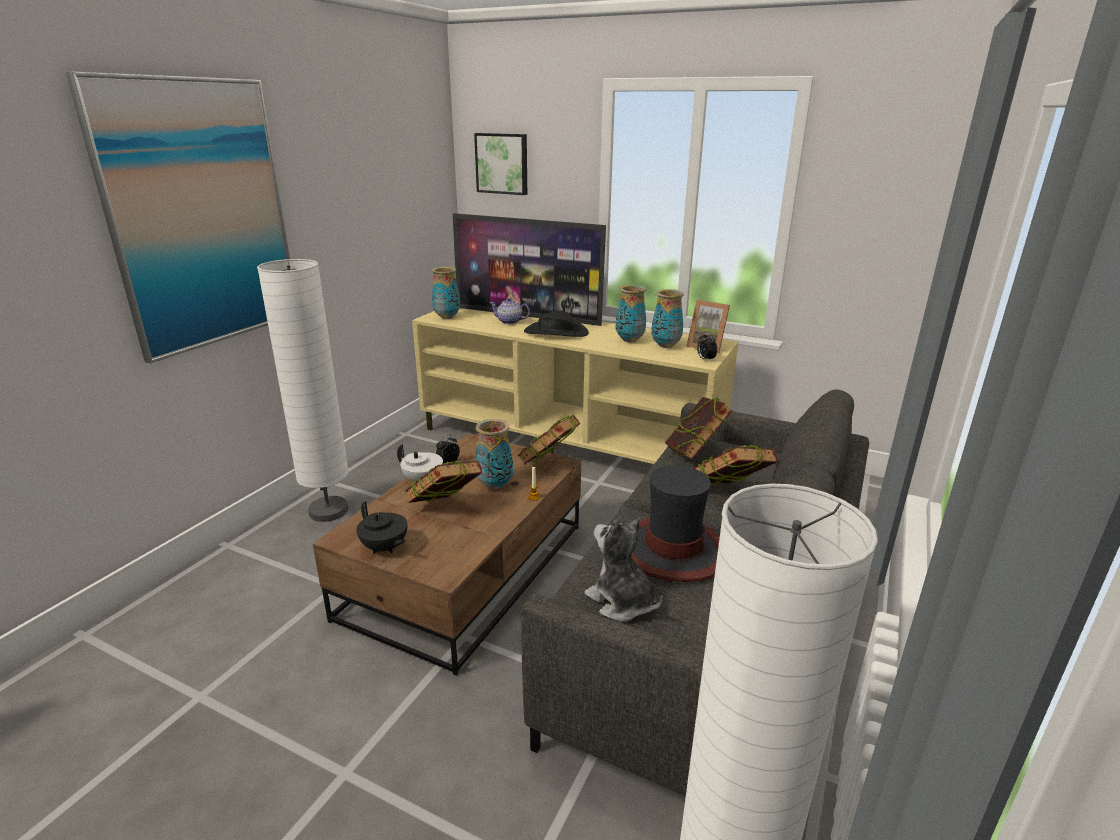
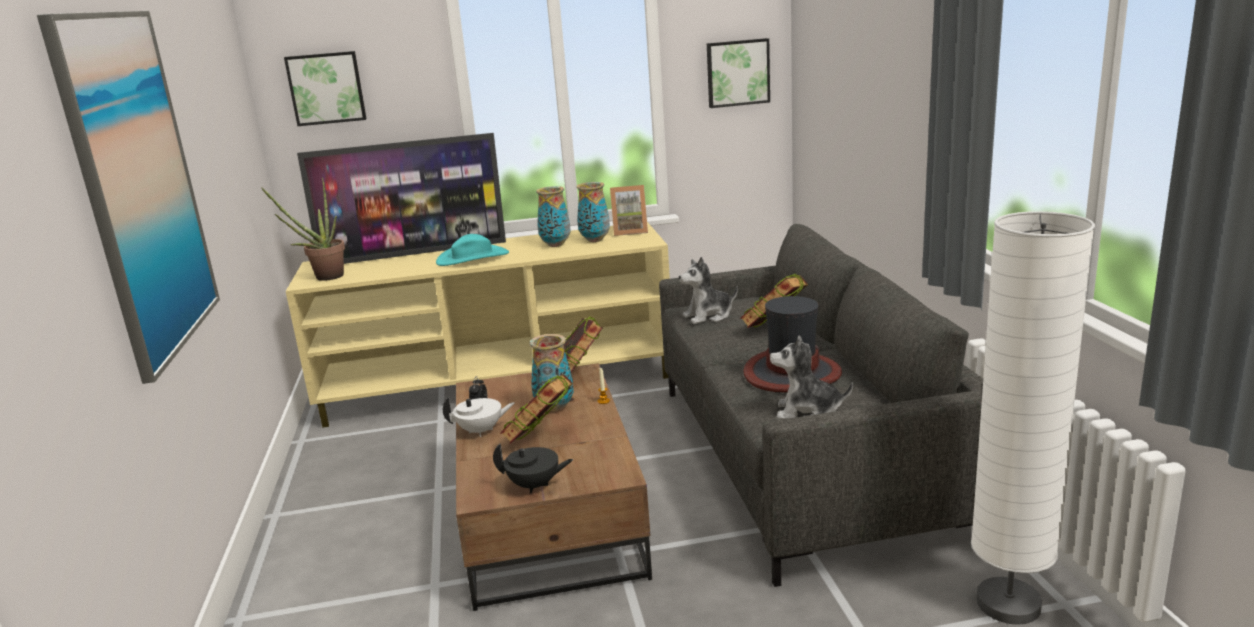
camera: 35 degrees left, 5 degrees down
white floor lamp [257,259,349,522] -> none
vase [432,267,460,319] -> potted plant [261,177,345,281]
teapot [490,298,530,324] -> none
black hat [524,311,589,337] -> turquoise hat [436,234,509,266]
book [665,397,732,460] -> plush toy [679,257,738,324]
alarm clock [697,332,717,360] -> none
none -> picture [707,38,770,108]

